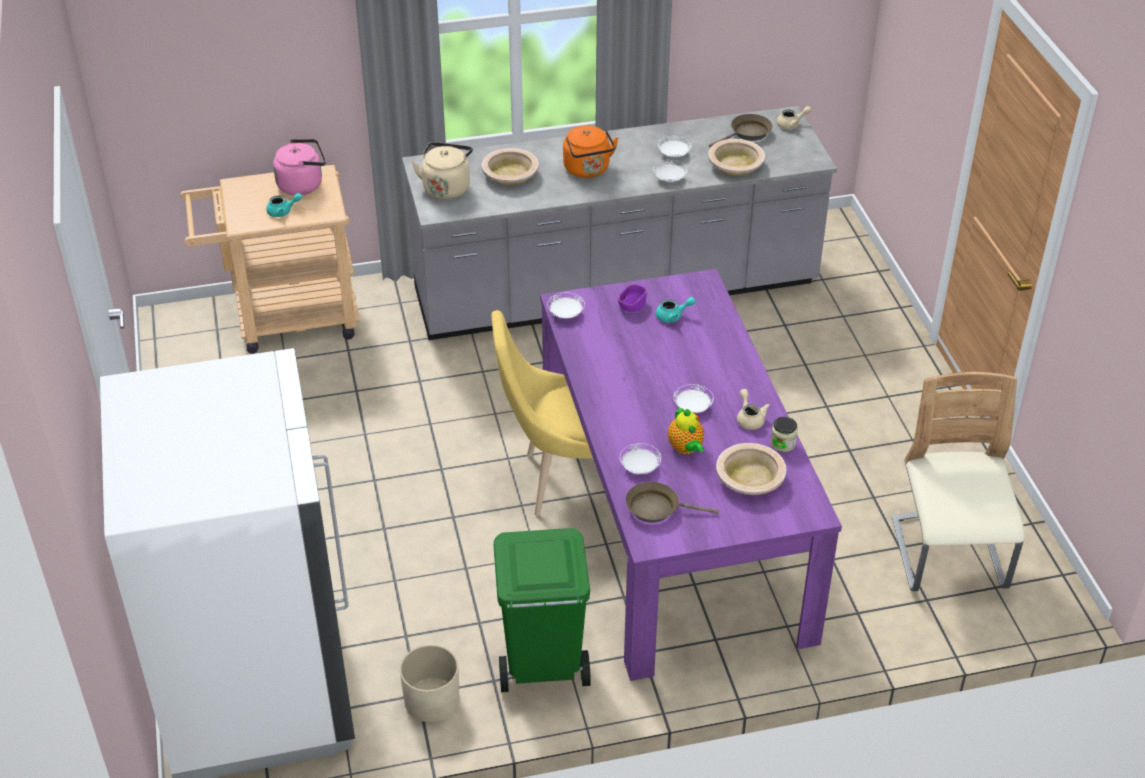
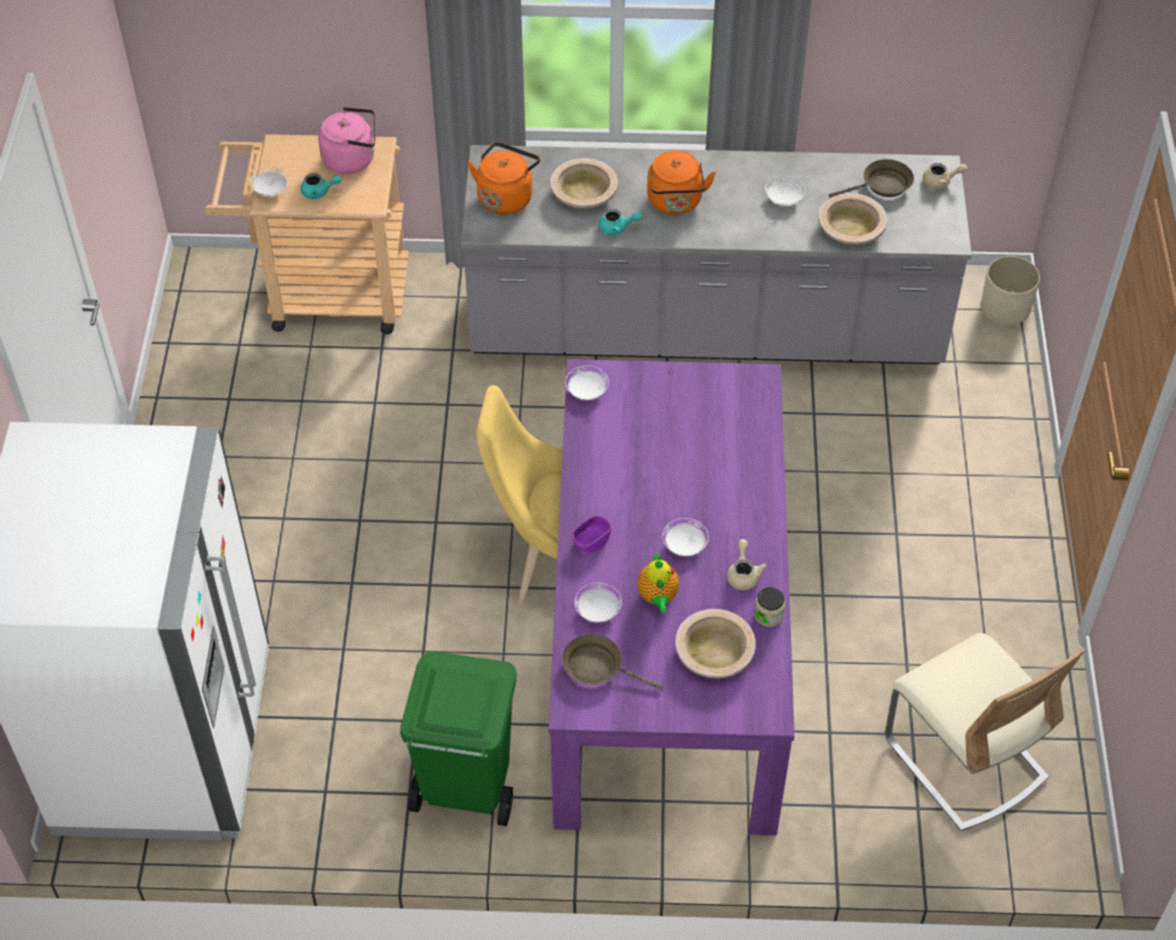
camera: 15 degrees right, 10 degrees up
beige planter [400,645,459,722] -> beige planter moved to [981,256,1040,325]
beige kettle [412,142,473,200] -> orange kettle [468,142,540,215]
purple bowl [618,284,647,312] -> purple bowl moved to [572,515,612,552]
white plate [653,160,688,182] -> white plate moved to [249,166,290,196]
turquoise teapot [656,297,696,323] -> turquoise teapot moved to [598,209,642,236]
beige chair [892,372,1025,591] -> beige chair turned 135 degrees clockwise [885,633,1085,831]

